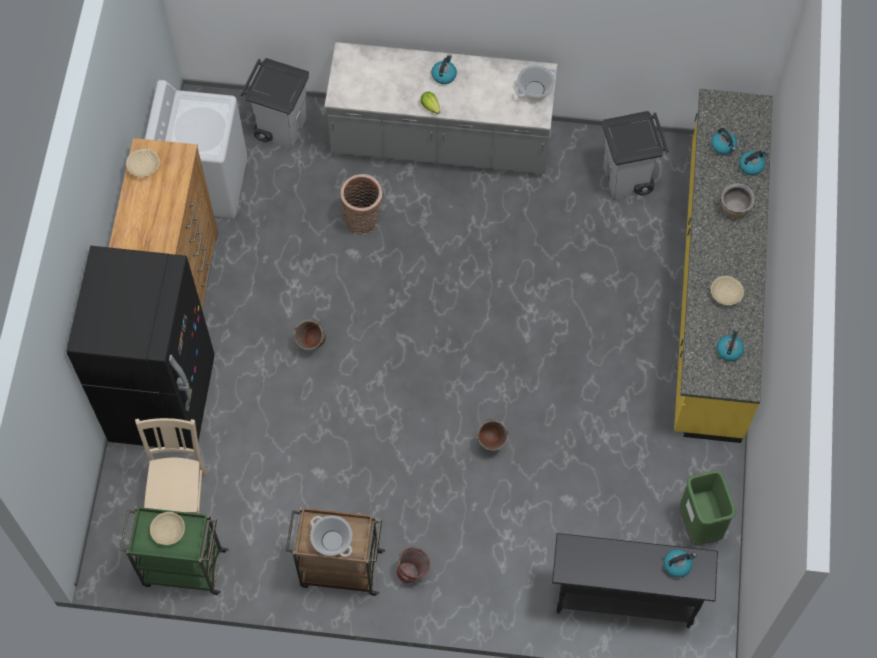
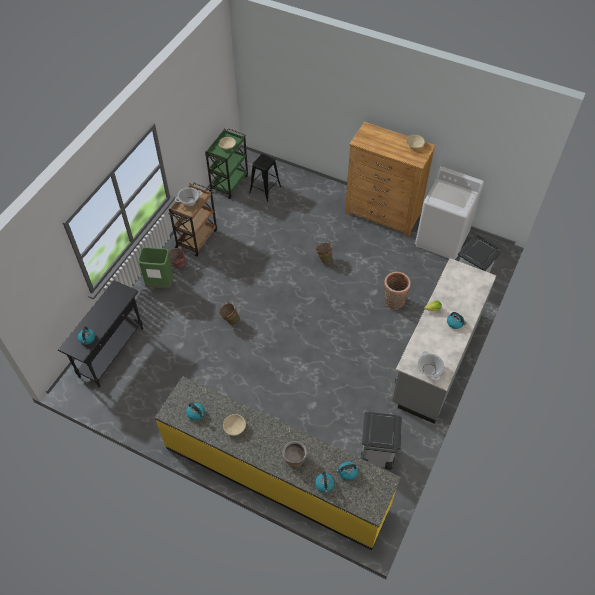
camera: 110 degrees right, 10 degrees down
black fridge [66,246,215,449] -> none
beige chair [135,418,208,514] -> black stool [249,154,281,202]
green trash can [680,471,735,546] -> green trash can moved to [138,247,174,288]

